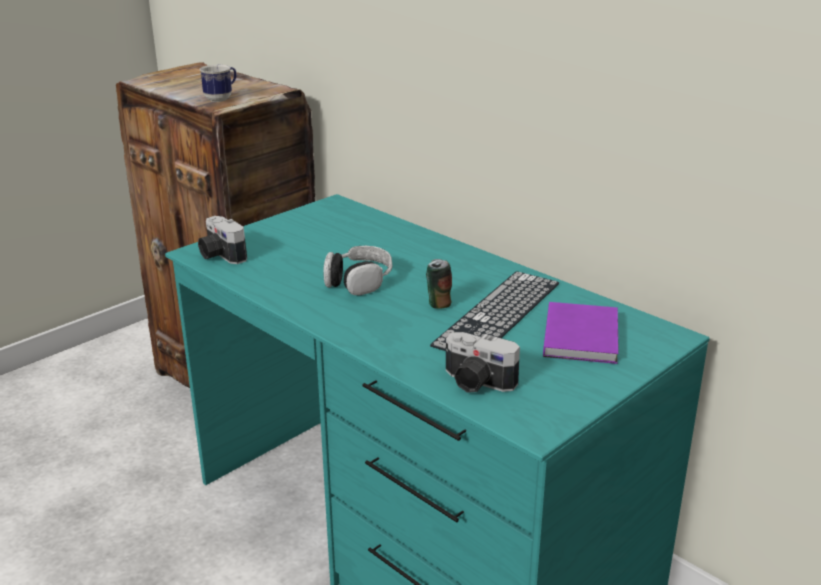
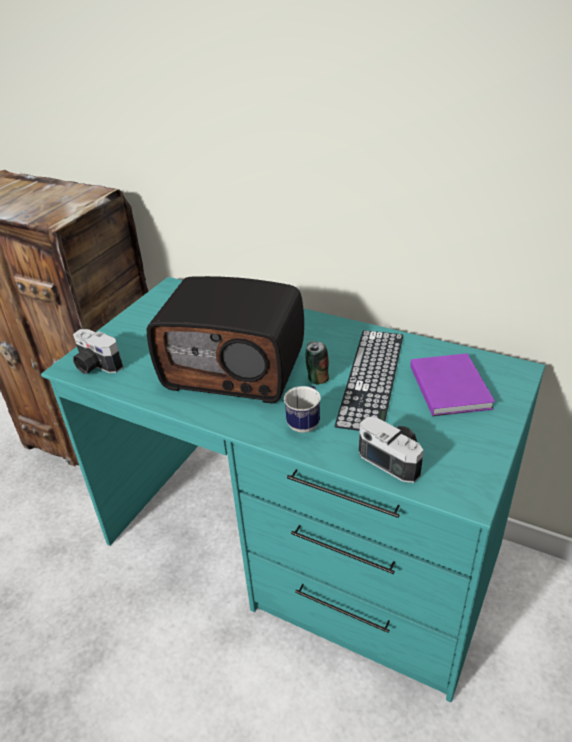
camera: 15 degrees left, 10 degrees up
mug [200,65,236,102] -> mug moved to [284,386,321,433]
headphones [323,246,392,295] -> radio [147,276,304,404]
camera [446,332,520,393] -> camera turned 150 degrees counterclockwise [359,417,424,483]

